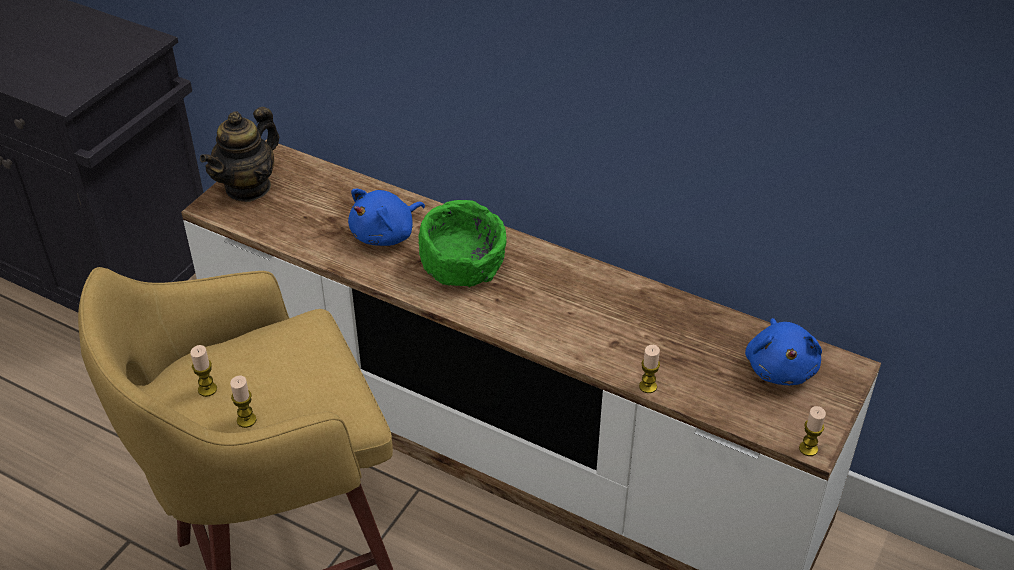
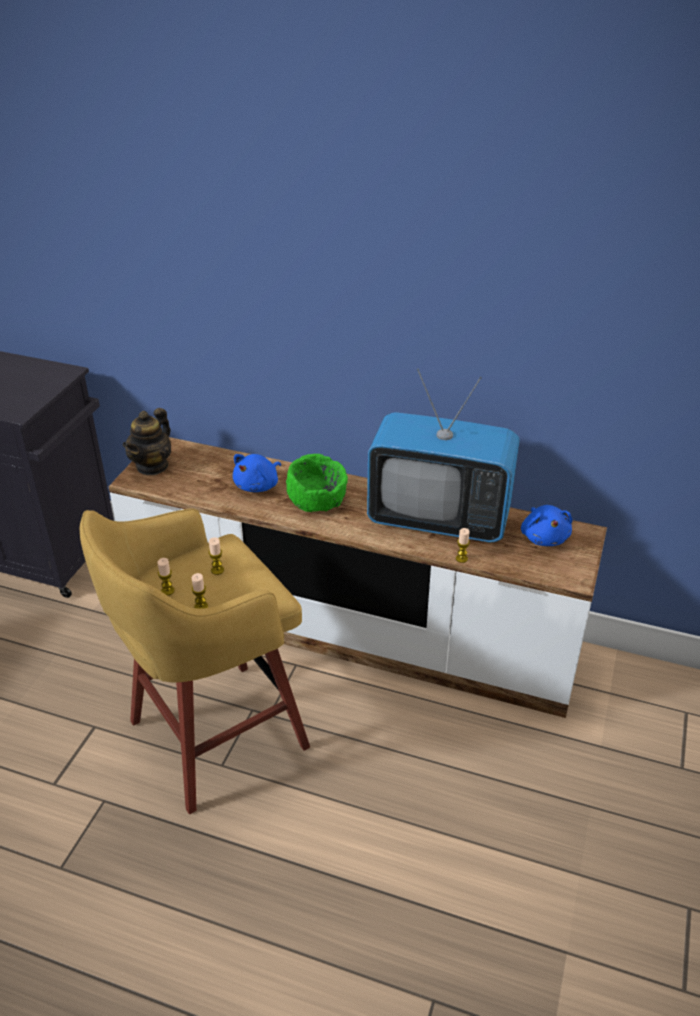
camera: 10 degrees left, 5 degrees down
candle [799,406,826,456] -> candle moved to [209,537,224,575]
none -> television [367,369,520,543]

